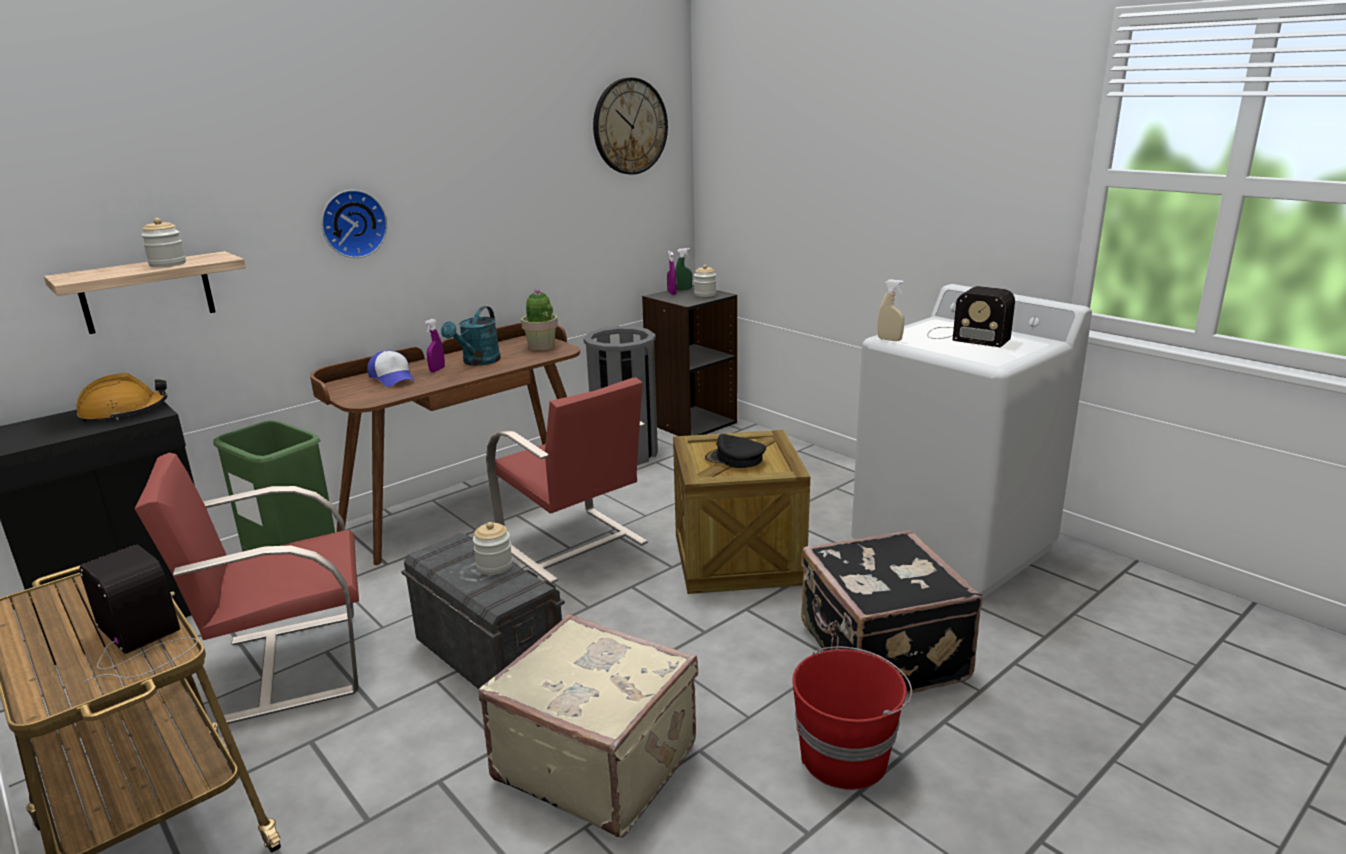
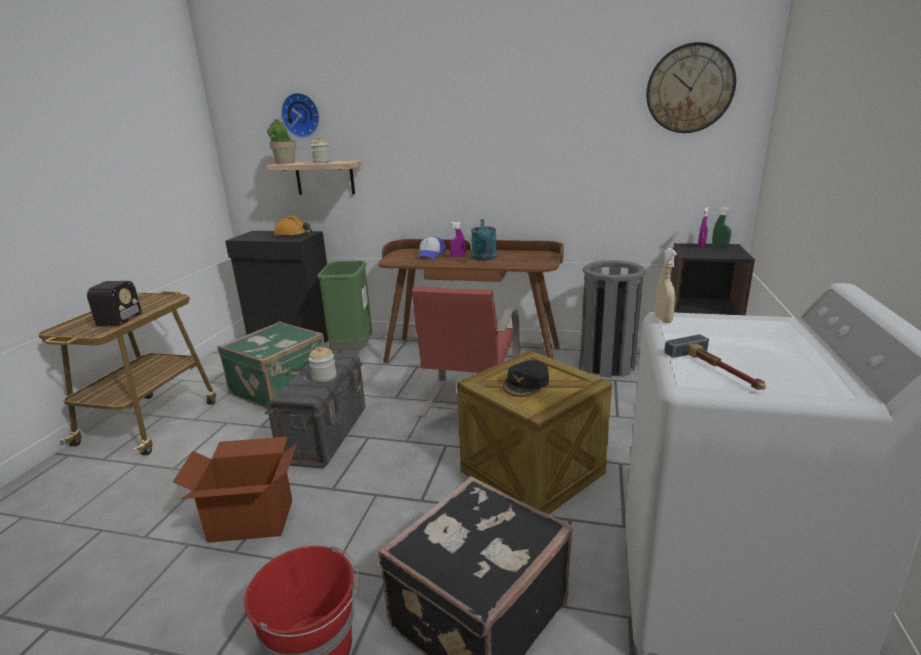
camera: 55 degrees right, 0 degrees up
red chair [135,453,359,724] -> green suitcase [217,321,325,409]
wall clock [321,190,387,258] -> wall clock moved to [281,93,320,138]
turquoise watering can [441,306,501,366] -> turquoise watering can turned 75 degrees counterclockwise [471,219,497,261]
beige suitcase [479,614,698,838] -> cardboard box [173,436,297,543]
potted plant [521,290,558,351] -> potted plant moved to [267,119,296,164]
jar [694,265,716,297] -> none
black cap [705,434,766,468] -> black cap turned 135 degrees counterclockwise [503,360,549,397]
radio [928,286,1015,347] -> none
none -> hammer [664,334,766,390]

